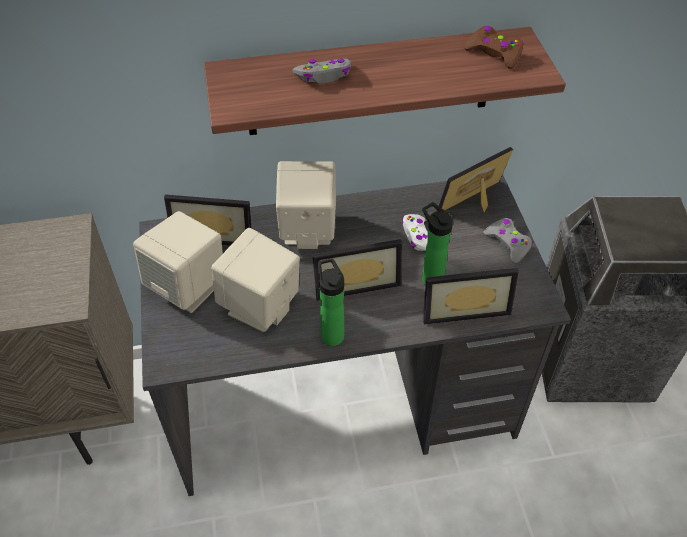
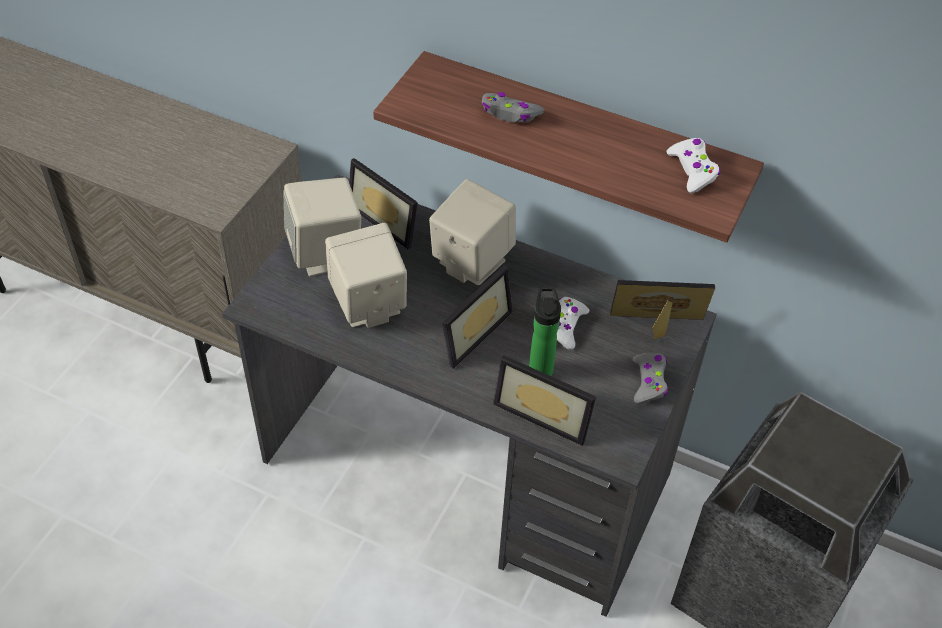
camera: 35 degrees right, 0 degrees up
picture frame [312,239,402,301] -> picture frame turned 75 degrees counterclockwise [442,265,513,369]
bottle [318,258,344,346] -> none
brown game controller [464,26,524,69] -> white game controller [667,138,720,194]

